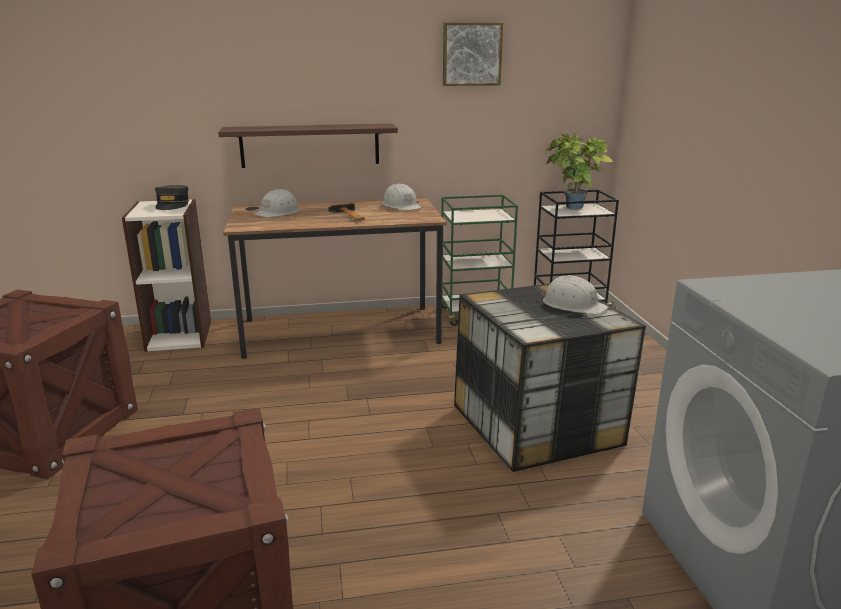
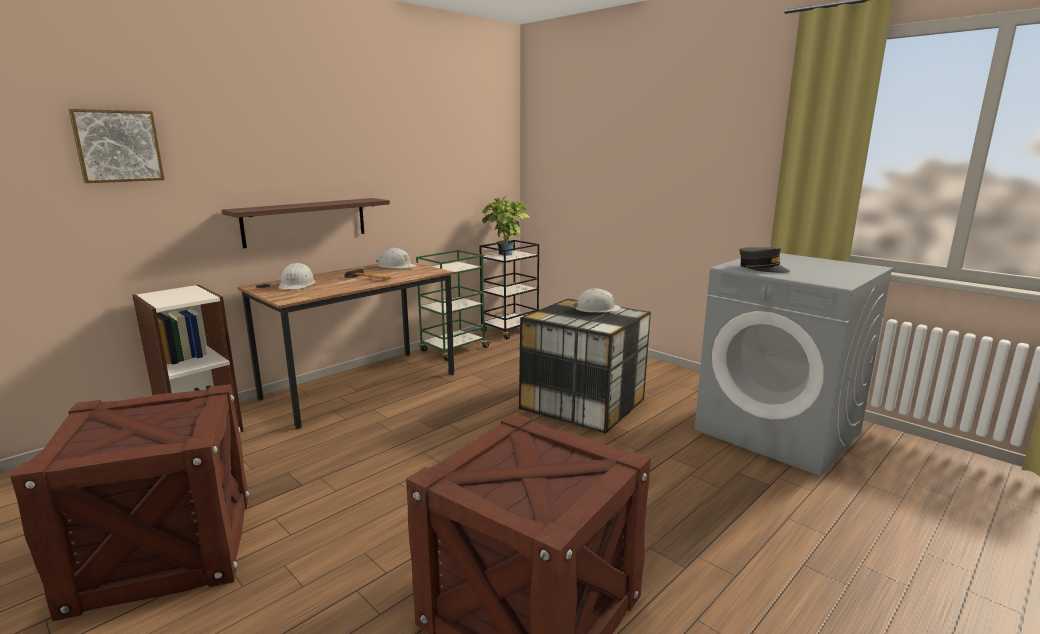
camera: 35 degrees left, 5 degrees down
grey cap [155,185,189,210] -> grey cap moved to [739,247,790,273]
picture [443,23,503,86] -> picture moved to [68,109,164,183]

